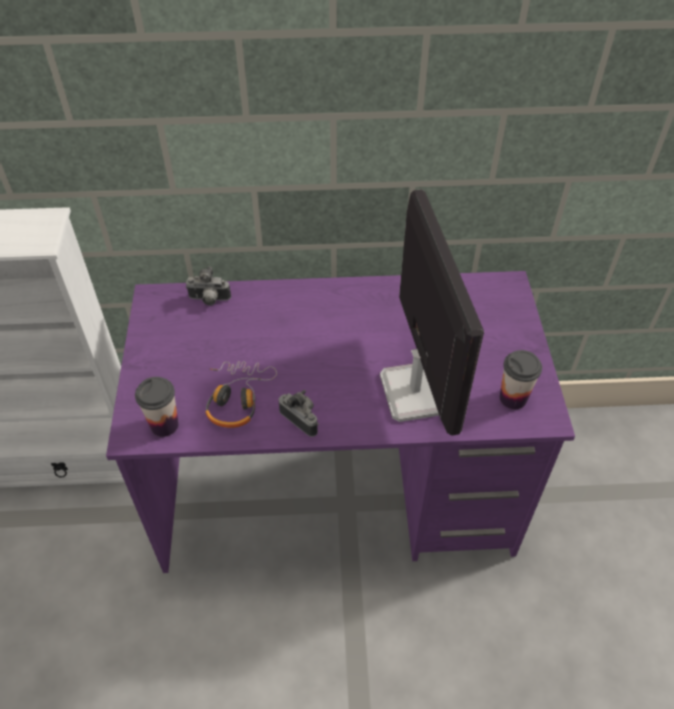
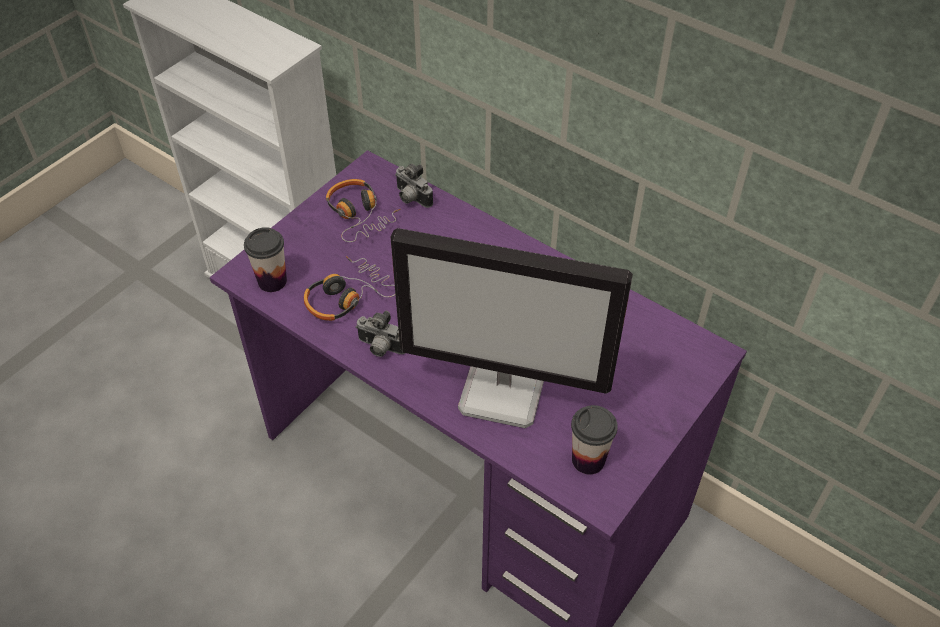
camera: 40 degrees right, 0 degrees up
camera [279,390,319,437] -> camera turned 120 degrees clockwise [356,311,405,357]
monitor [380,189,484,435] -> monitor turned 75 degrees clockwise [391,228,633,428]
none -> headphones [326,179,401,242]

